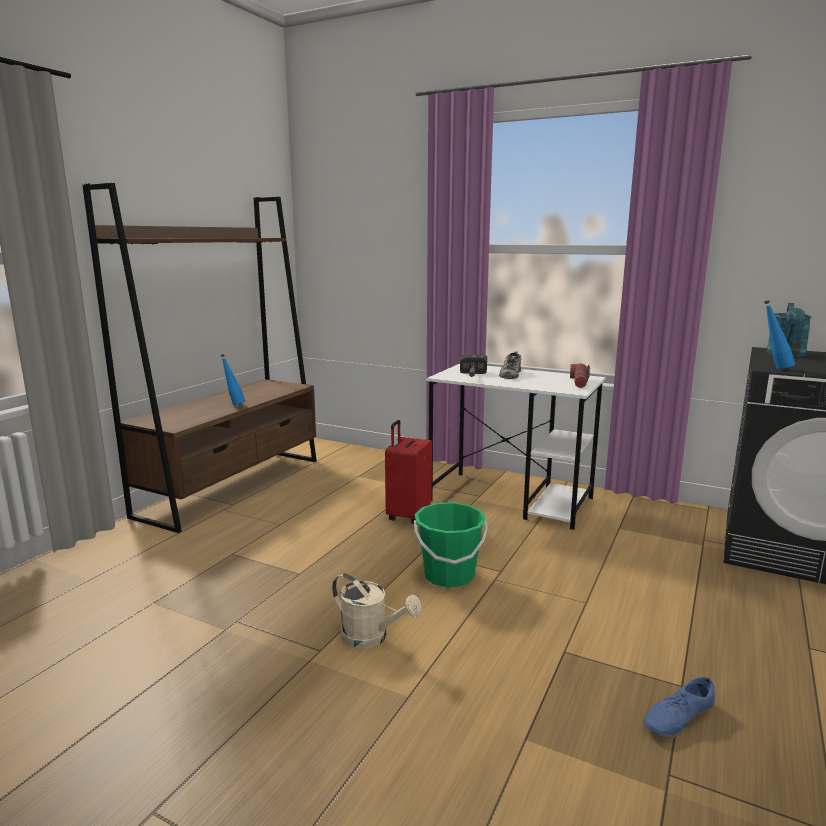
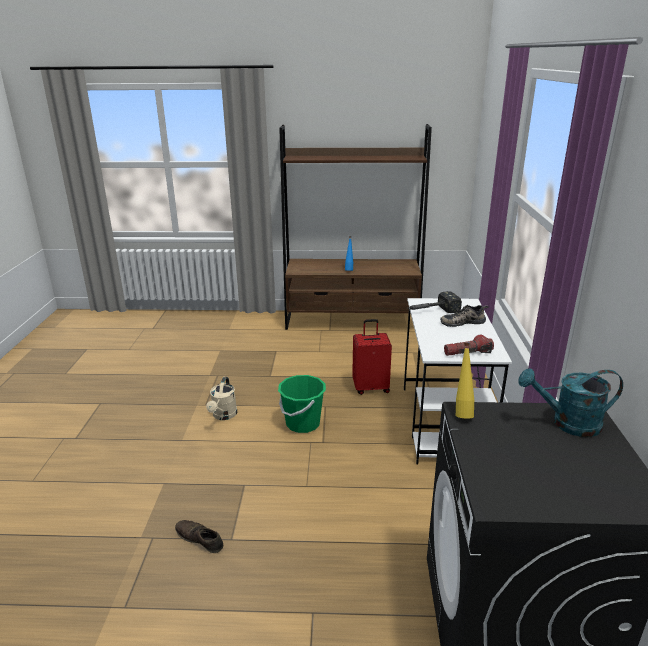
camera: 65 degrees right, 10 degrees up
blue shoe [643,677,715,738] -> brown shoe [175,520,223,553]
blue bottle [764,300,795,369] -> yellow bottle [456,343,474,418]

